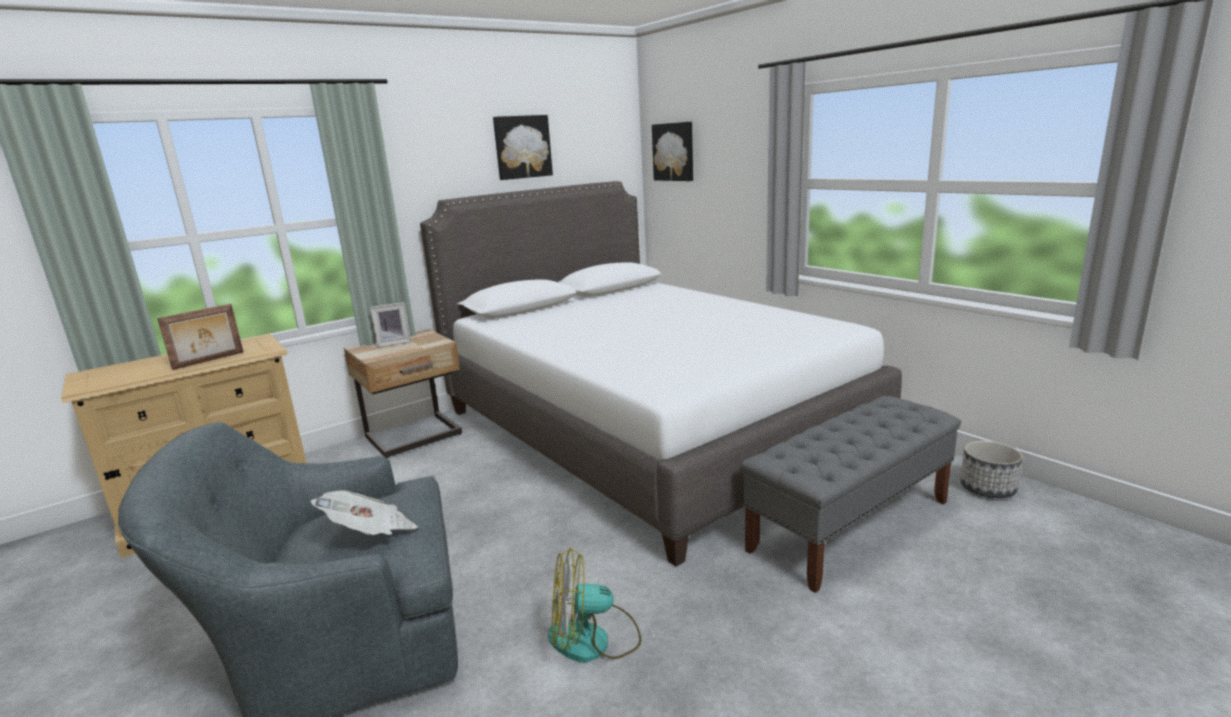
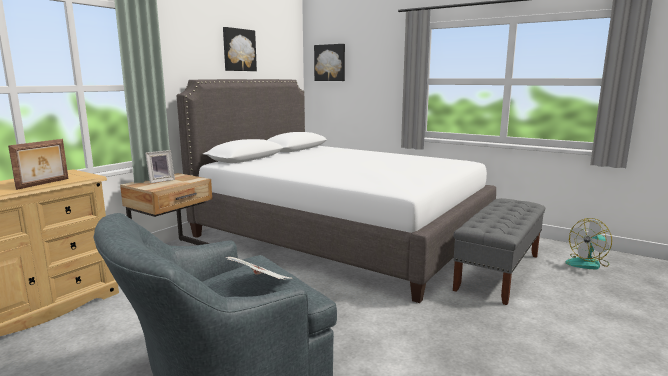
camera: 20 degrees left, 5 degrees down
fan [548,548,641,663] -> fan moved to [565,218,612,269]
planter [960,441,1023,498] -> none

